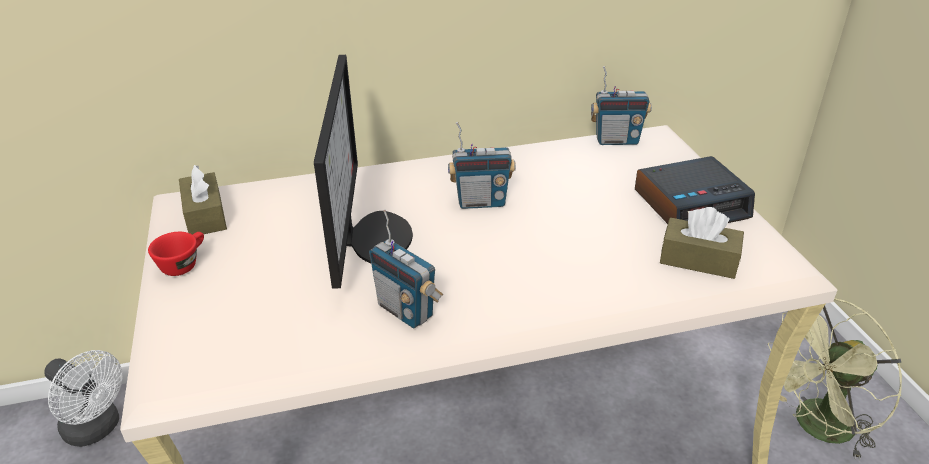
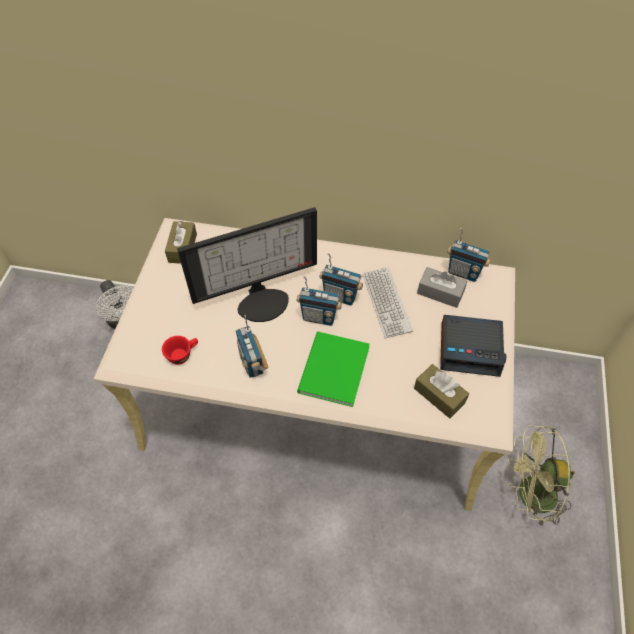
camera: 25 degrees right, 20 degrees up
red cup [148,232,204,276] -> red cup moved to [162,336,198,365]
monitor [314,55,413,289] -> monitor turned 45 degrees clockwise [177,207,317,322]
none -> radio [297,276,342,326]
none -> green book [297,332,370,407]
none -> keyboard [362,267,413,339]
none -> grey tissue box [417,267,467,308]

